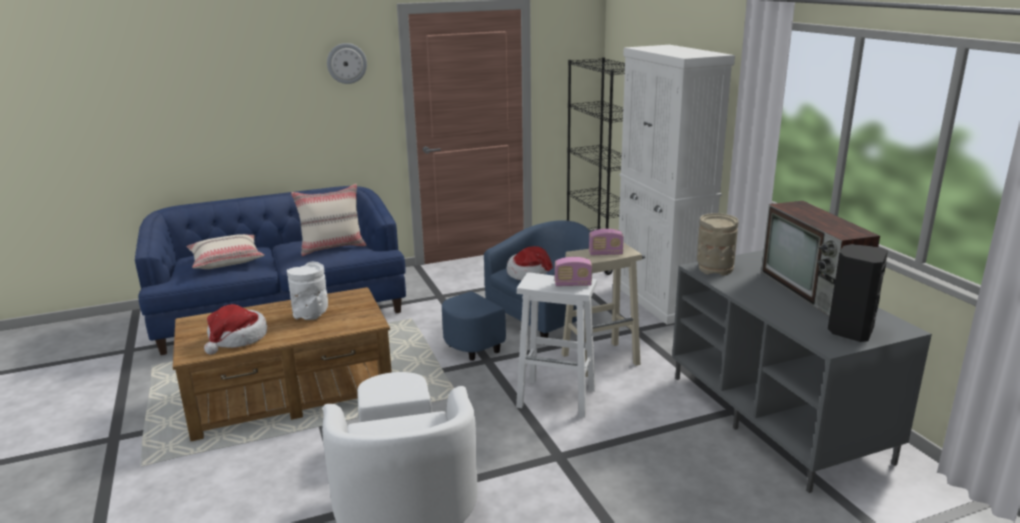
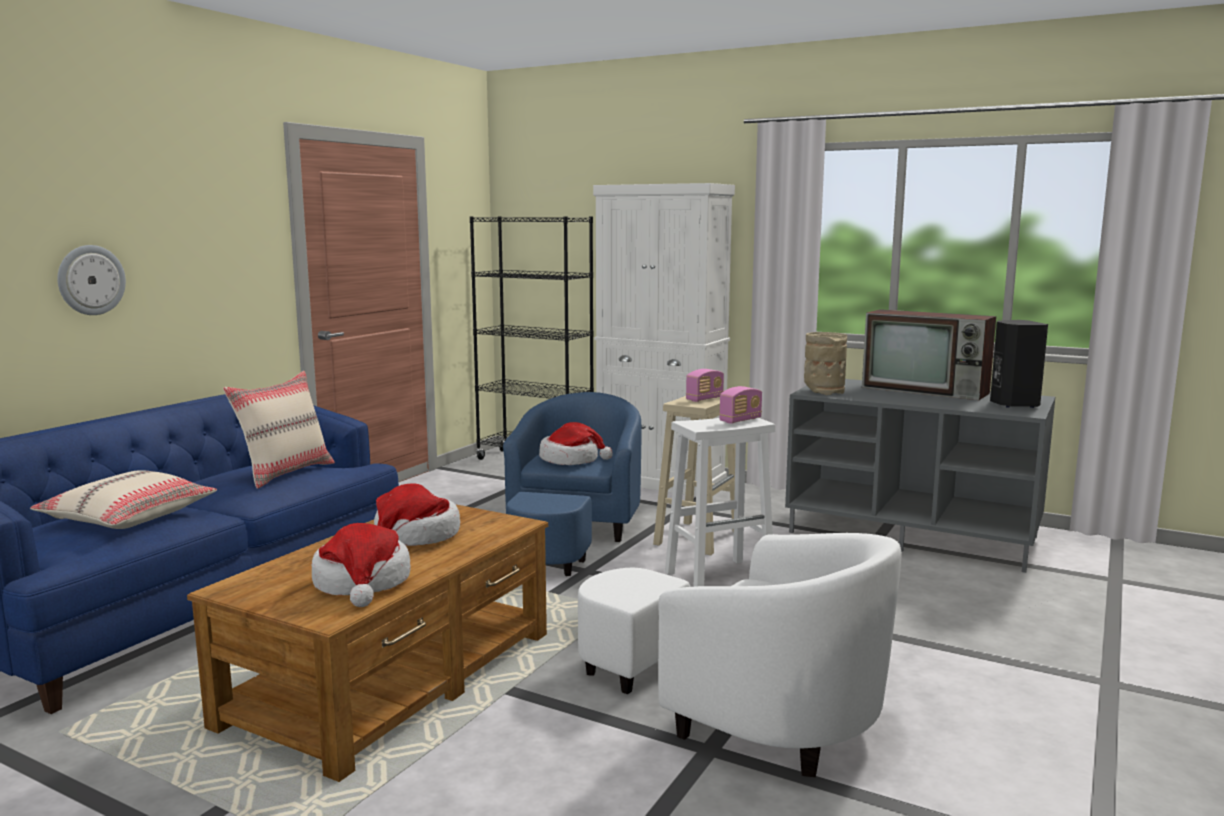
camera: 40 degrees left, 10 degrees down
white vase [287,262,328,320] -> hat [374,483,460,546]
wall clock [327,43,367,84] -> wall clock moved to [57,245,126,315]

